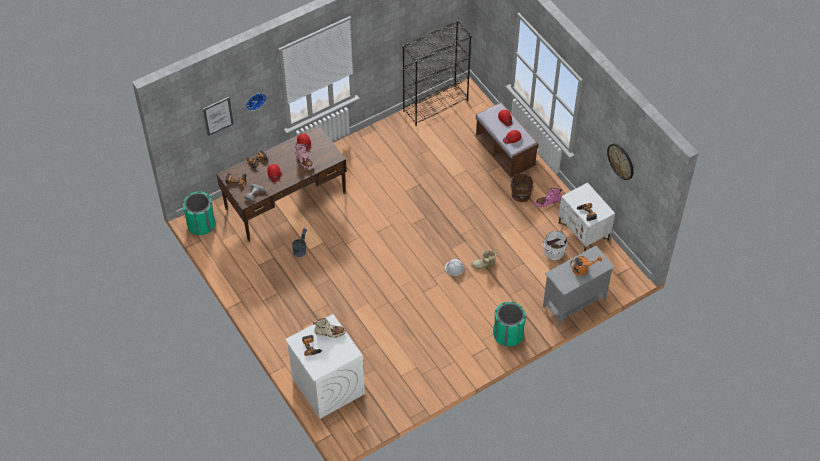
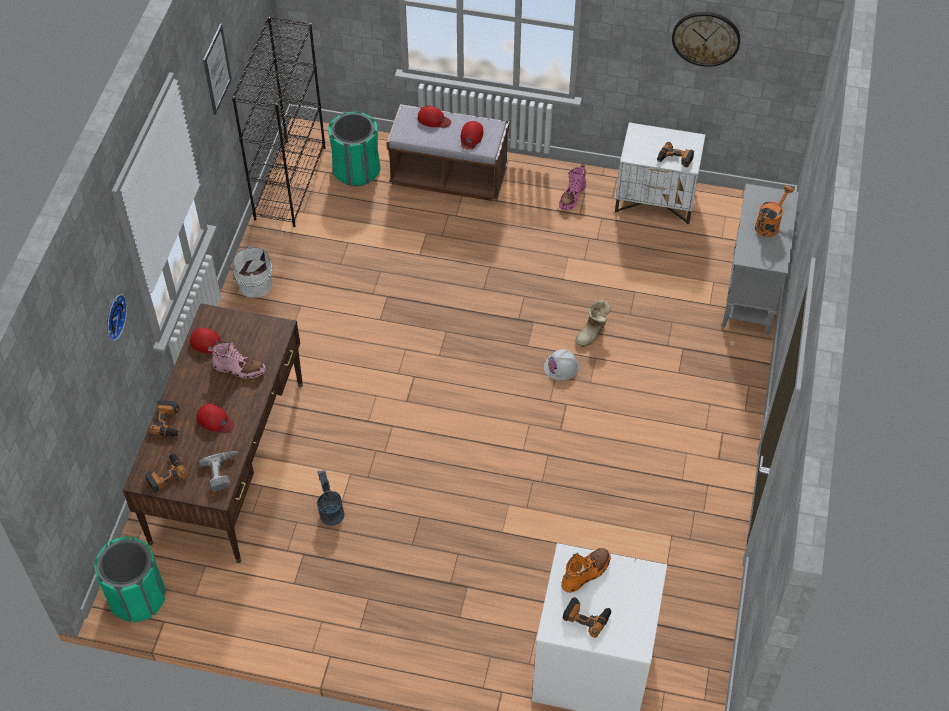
camera: 45 degrees left, 0 degrees up
picture [203,97,234,136] -> picture moved to [203,24,232,115]
beige boot [313,318,346,338] -> orange boot [561,548,611,593]
green trash can [493,302,526,347] -> green trash can moved to [328,112,380,186]
brown bucket [510,174,534,202] -> none
white bucket [542,231,567,260] -> white bucket moved to [232,245,273,298]

